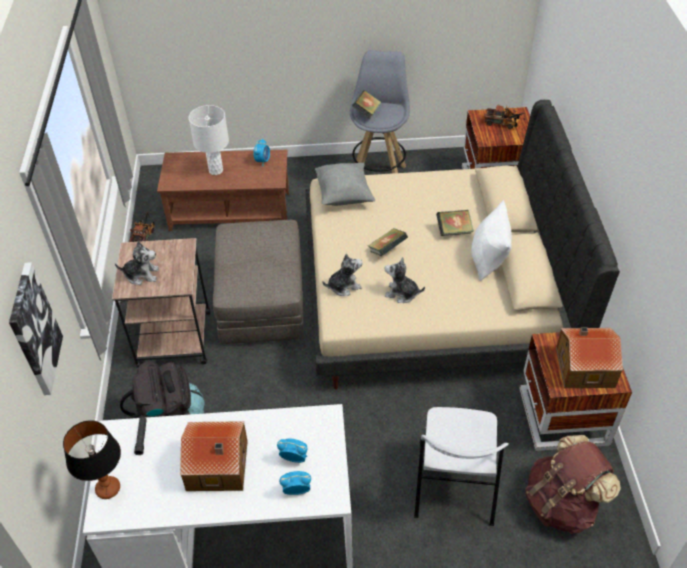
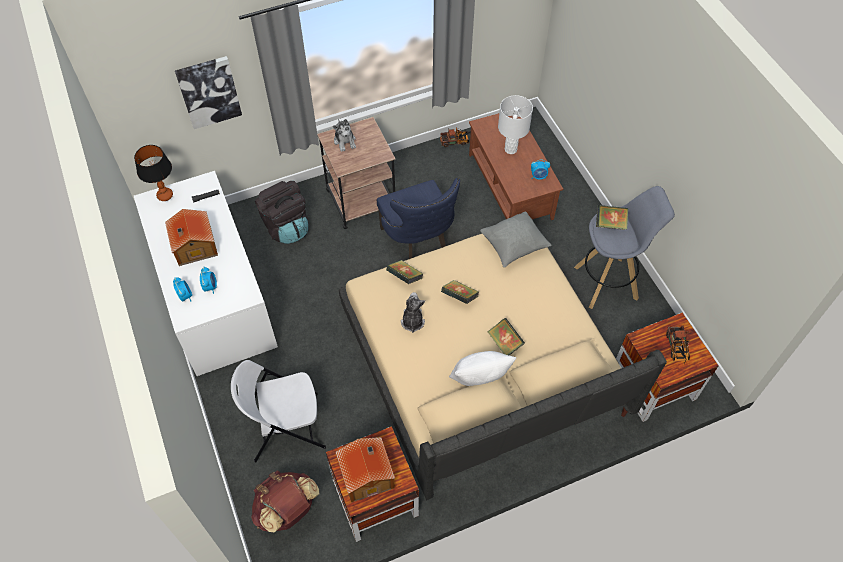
camera: 70 degrees right, 10 degrees up
grey ottoman [213,220,304,344] -> blue chair [377,178,460,259]
plush toy [323,253,363,296] -> book [386,260,423,284]

